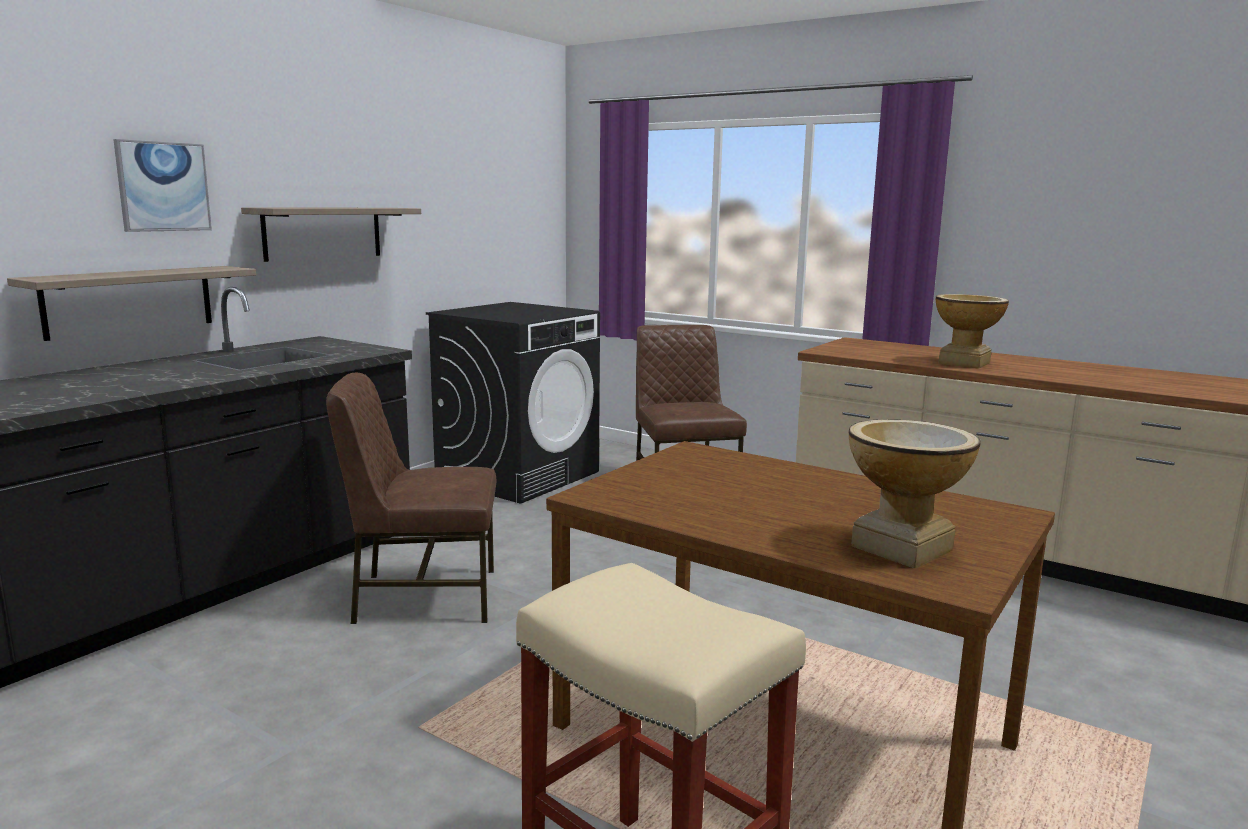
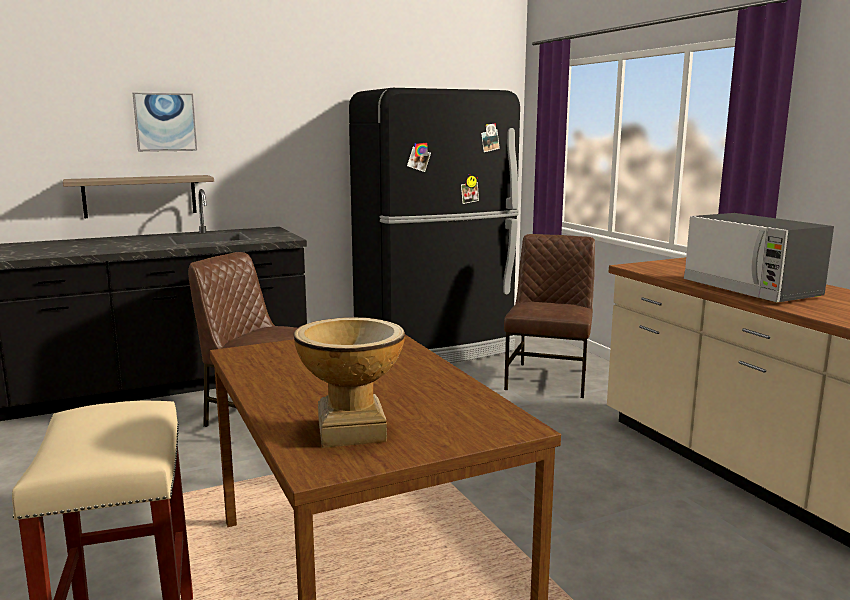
camera: 30 degrees right, 0 degrees up
shelf [241,207,421,262] -> none
black washing machine [426,302,600,504] -> black fridge [349,88,520,363]
vase [936,294,1009,369] -> microwave [684,213,834,302]

